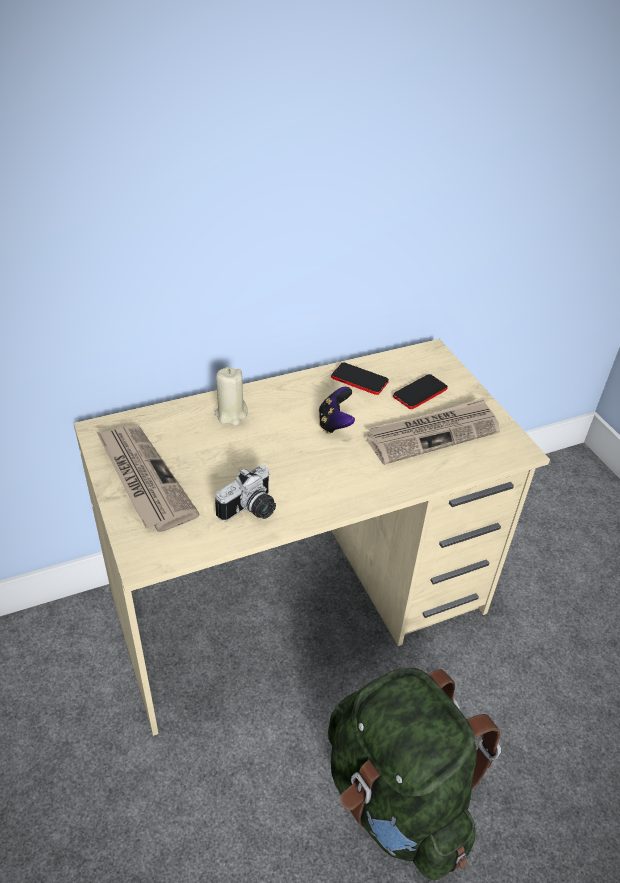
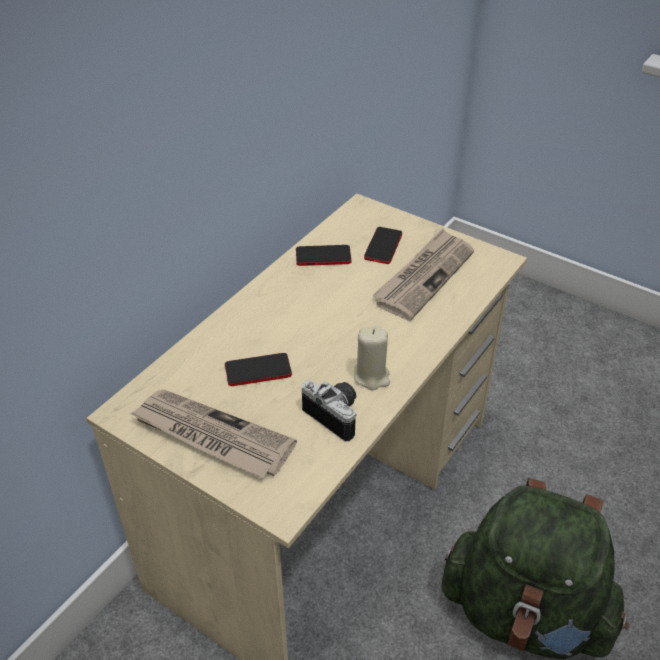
camera: 30 degrees left, 0 degrees up
beige candle [215,367,248,426] -> beige candle moved to [354,325,390,390]
camera [215,465,276,521] -> camera turned 60 degrees counterclockwise [302,380,357,441]
game controller [319,387,355,434] -> none
none -> phone [225,353,292,386]

